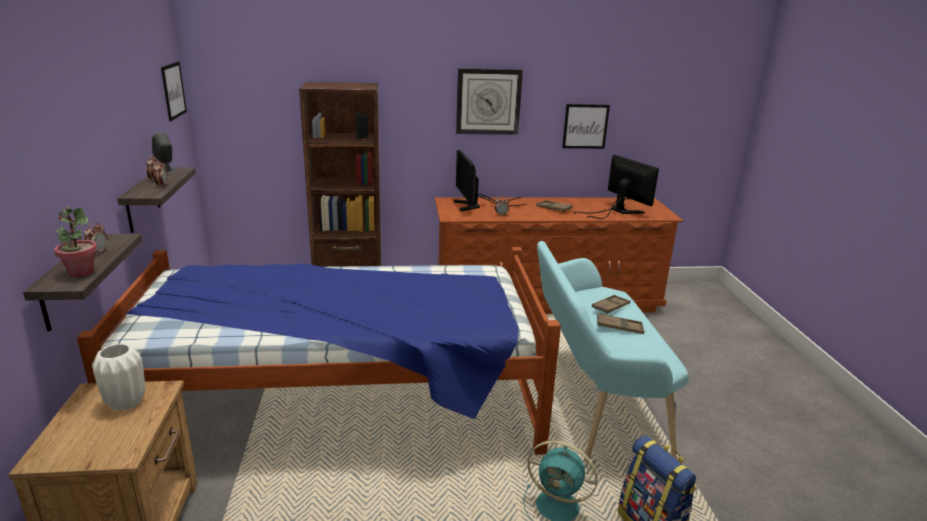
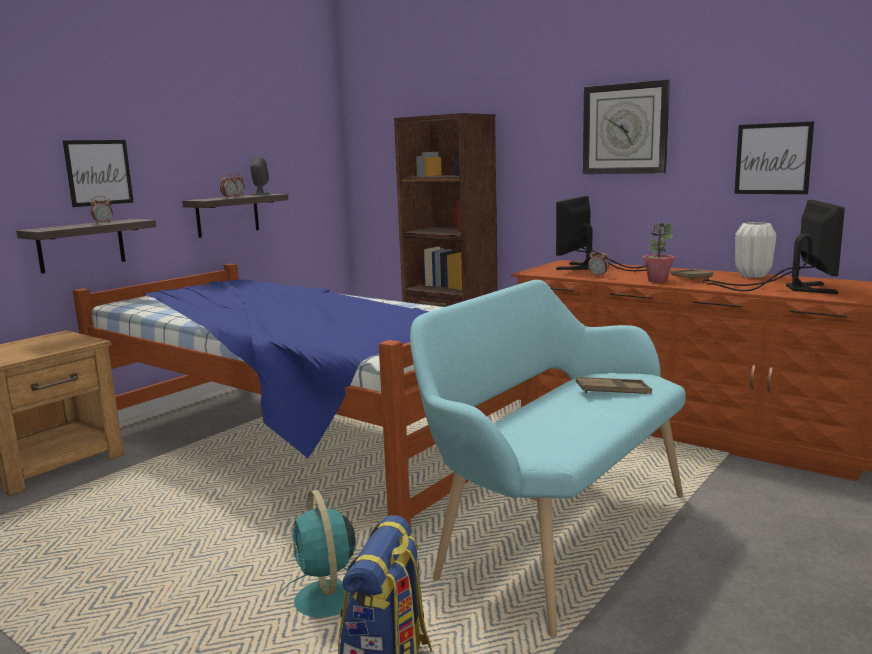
camera: 45 degrees right, 10 degrees down
potted plant [54,207,97,278] -> potted plant moved to [643,223,675,283]
white vase [92,343,146,411] -> white vase moved to [735,222,776,278]
picture [161,62,187,121] -> picture moved to [63,140,134,207]
brown tray [597,313,644,334] -> none

